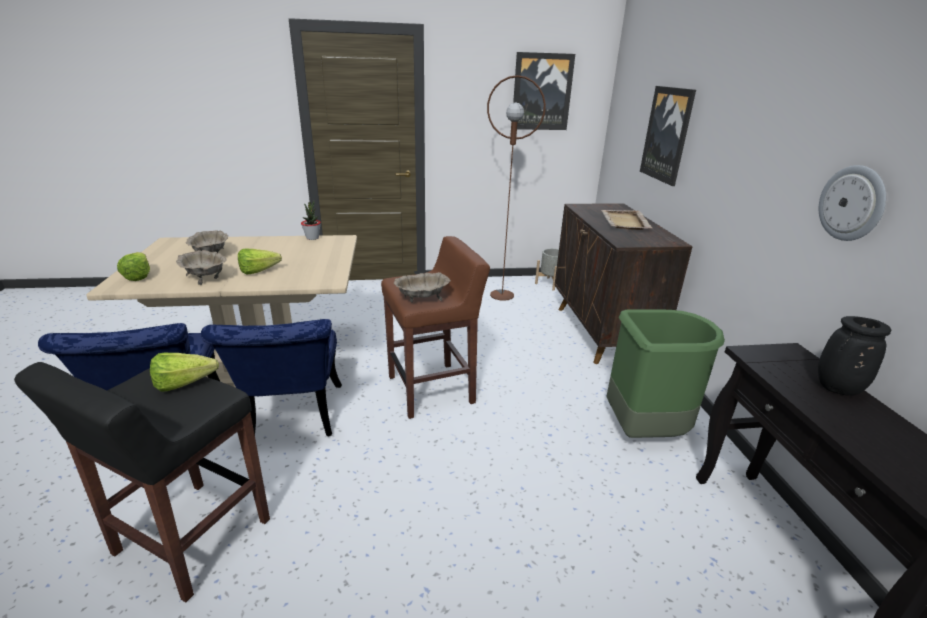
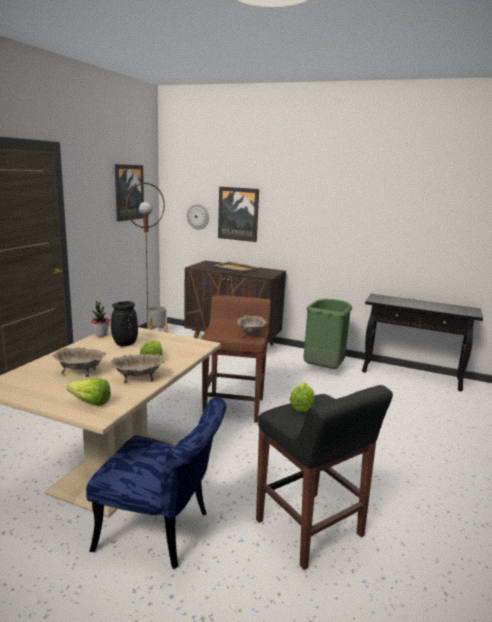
camera: 60 degrees left, 10 degrees down
blue chair [201,319,342,437] -> none
black vase [818,316,891,395] -> black vase moved to [111,301,138,346]
wall clock [819,165,886,241] -> wall clock moved to [187,204,209,230]

